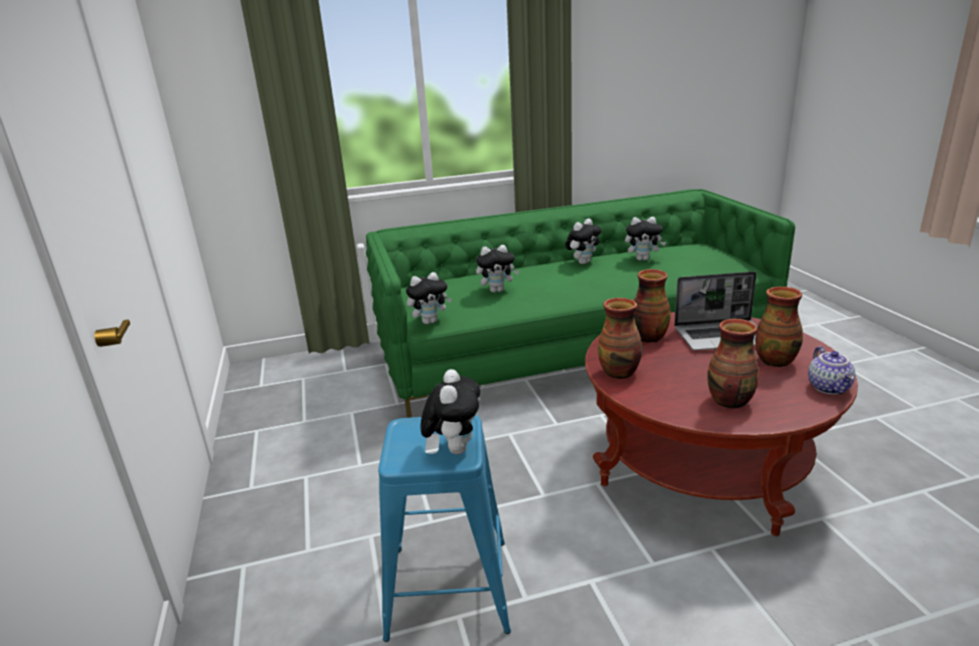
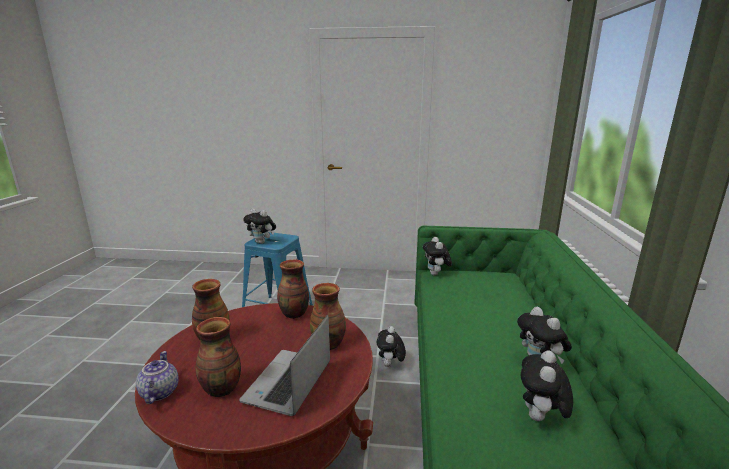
camera: 110 degrees right, 5 degrees down
plush toy [476,245,519,293] -> plush toy moved to [377,326,406,367]
teapot [808,346,855,395] -> teapot turned 60 degrees clockwise [136,351,179,404]

